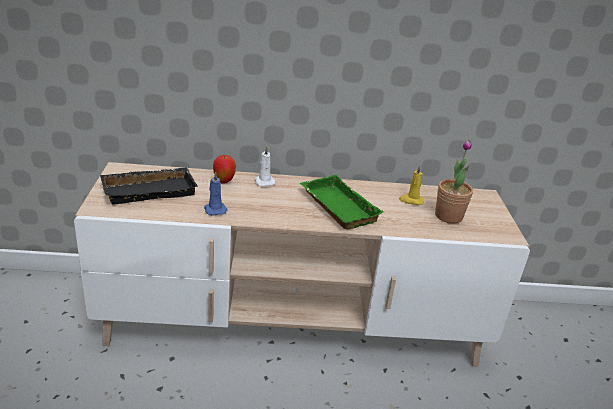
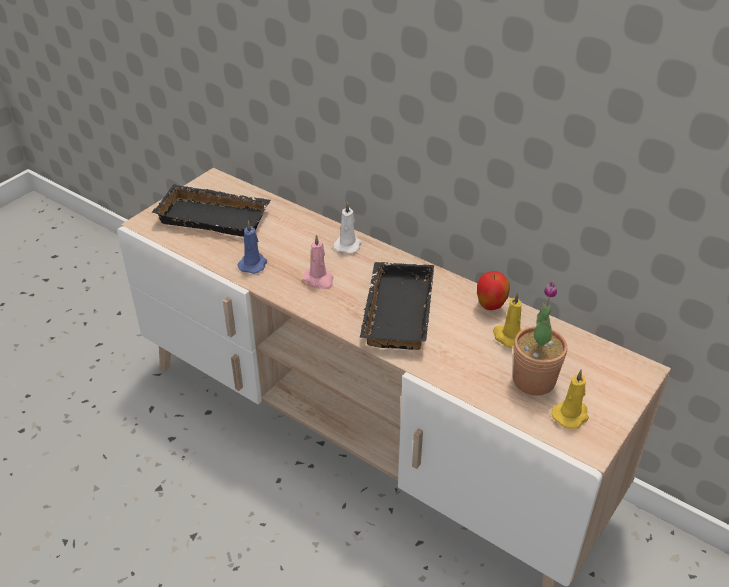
camera: 40 degrees right, 10 degrees up
apple [213,155,236,184] -> apple moved to [477,271,510,310]
green tray [300,175,384,229] -> black tray [360,262,434,350]
none -> pink candle [303,234,333,289]
none -> yellow candle [551,369,589,429]

